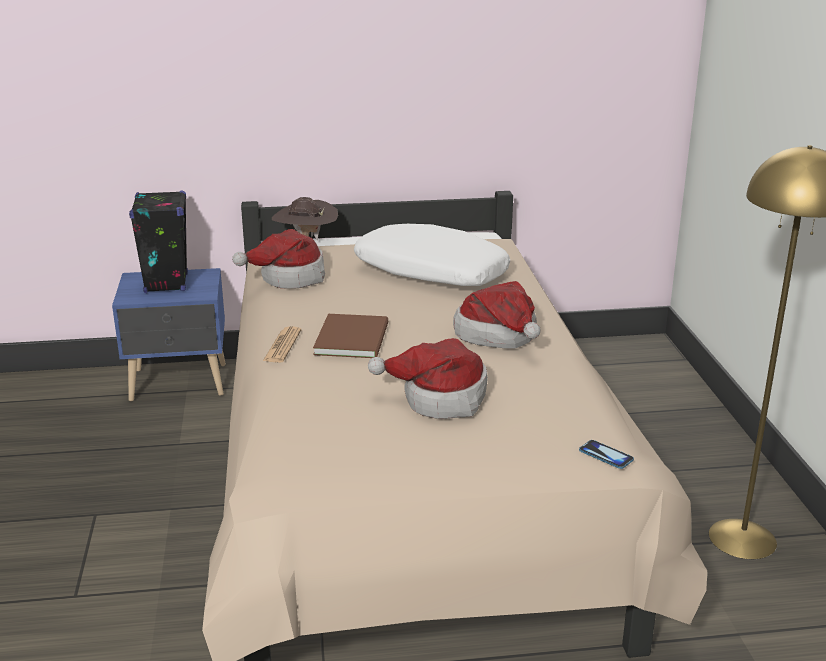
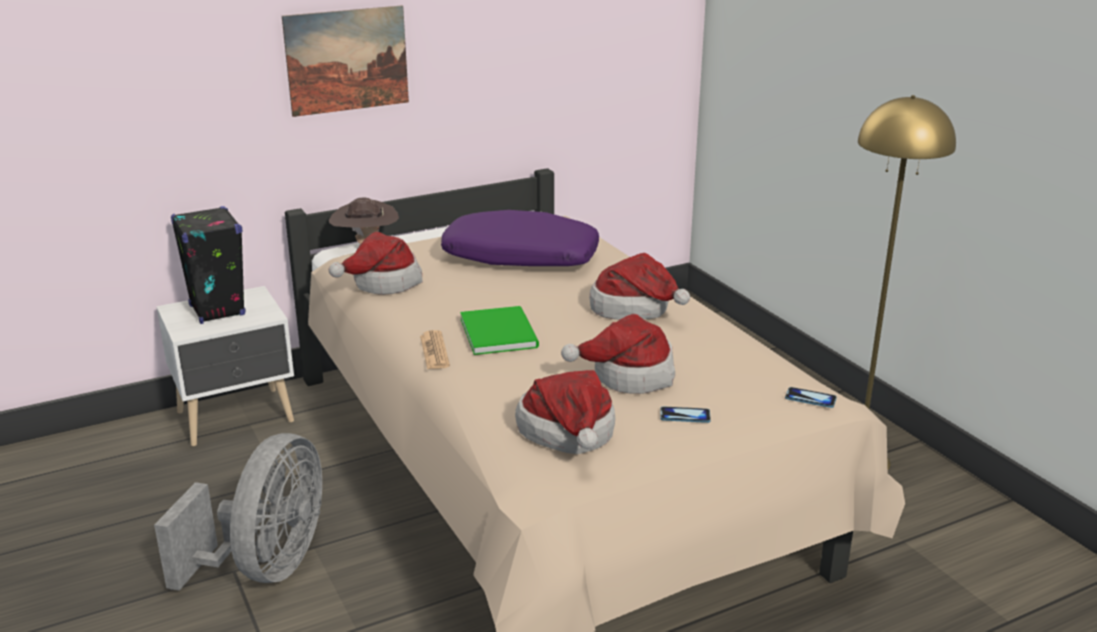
camera: 20 degrees left, 0 degrees up
blue nightstand [112,268,226,401] -> white nightstand [156,286,294,446]
brown book [313,314,388,358] -> green book [460,306,539,355]
white pillow [354,224,510,286] -> purple pillow [441,210,599,266]
none -> grey fan [154,433,322,591]
none -> picture [282,5,409,117]
none -> hat [515,370,615,454]
none -> phone [660,406,711,423]

